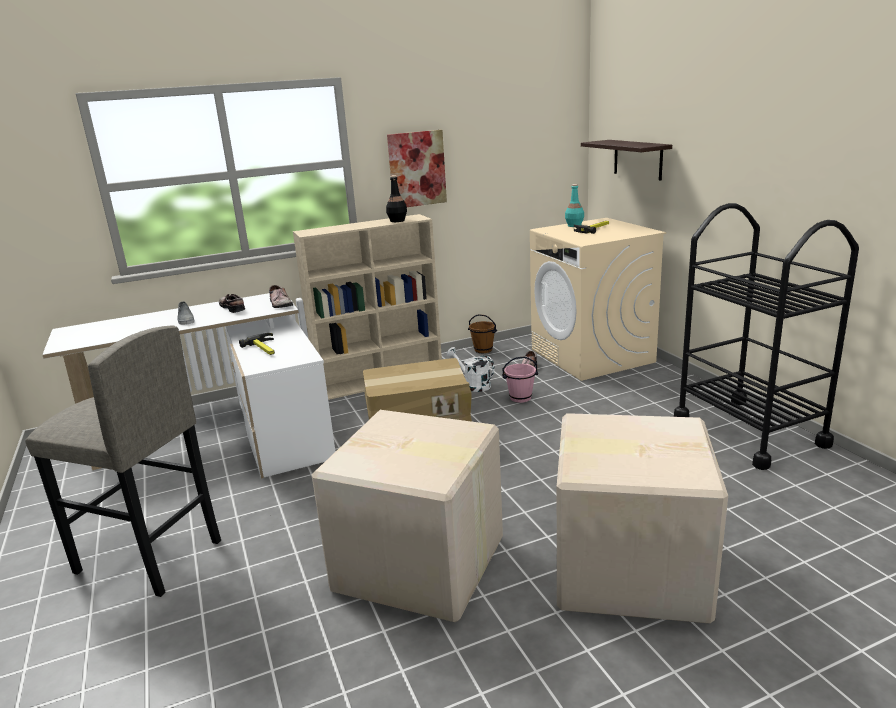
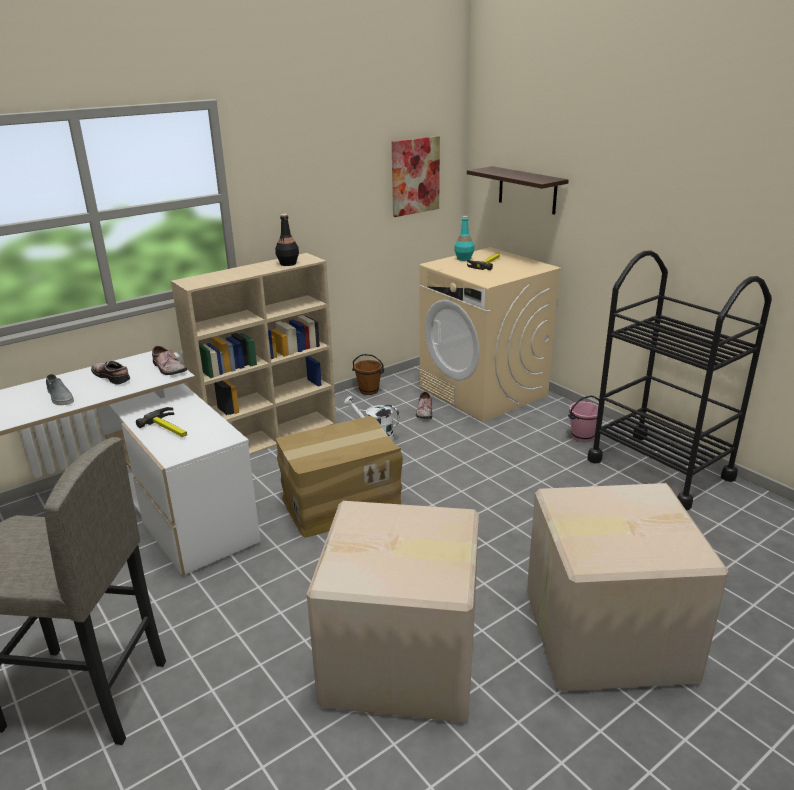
camera: 15 degrees left, 5 degrees up
picture [387,130,447,207] -> picture moved to [392,136,440,217]
pink bucket [502,357,538,403] -> pink bucket moved to [568,396,599,442]

